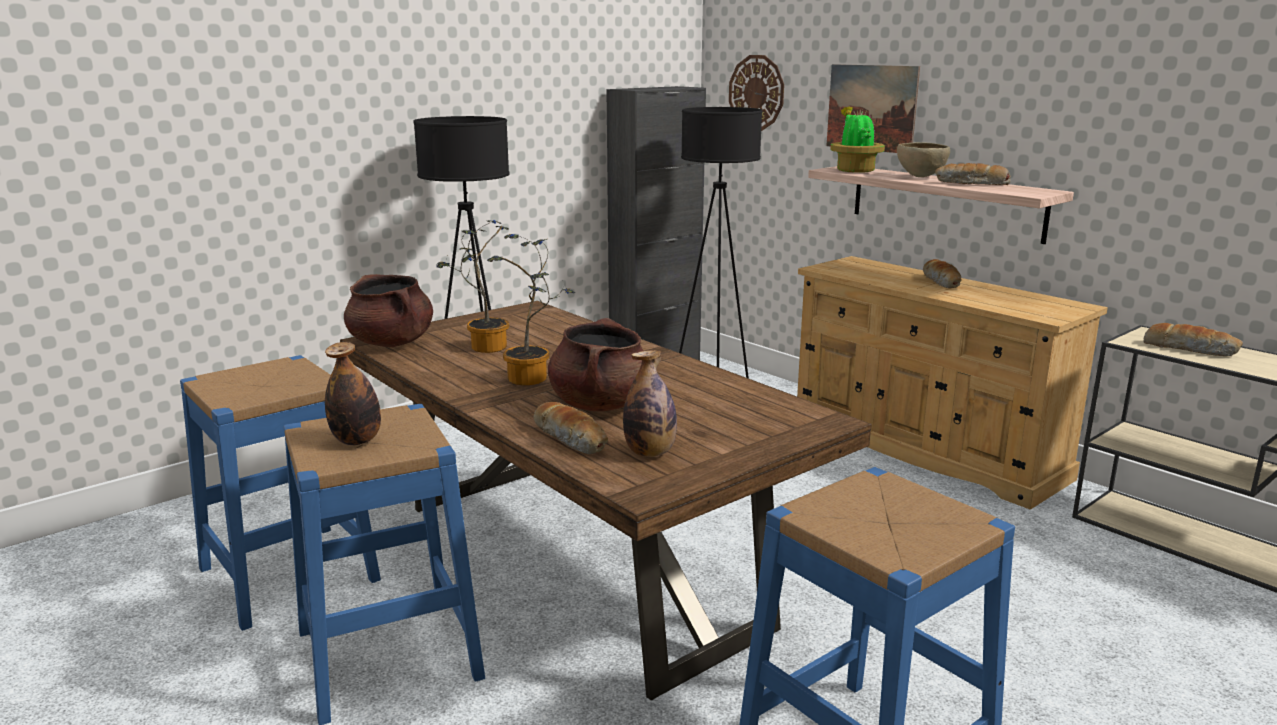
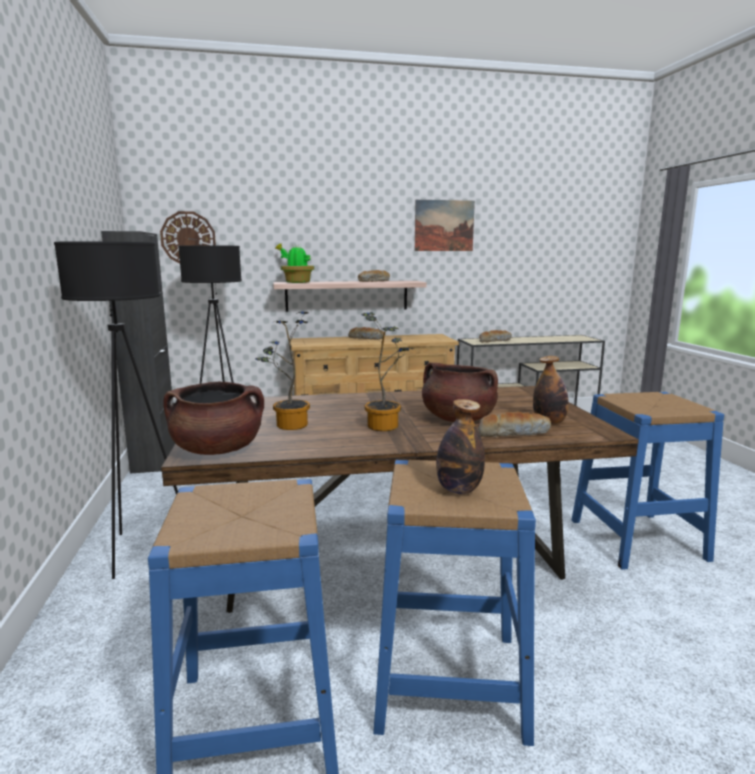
camera: 60 degrees left, 5 degrees down
picture [826,64,920,153] -> picture moved to [415,200,475,251]
brown bowl [897,142,950,177] -> none

